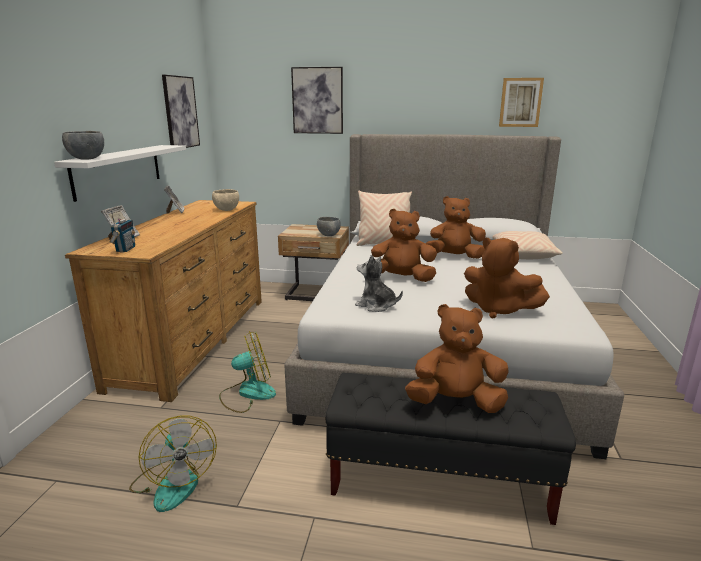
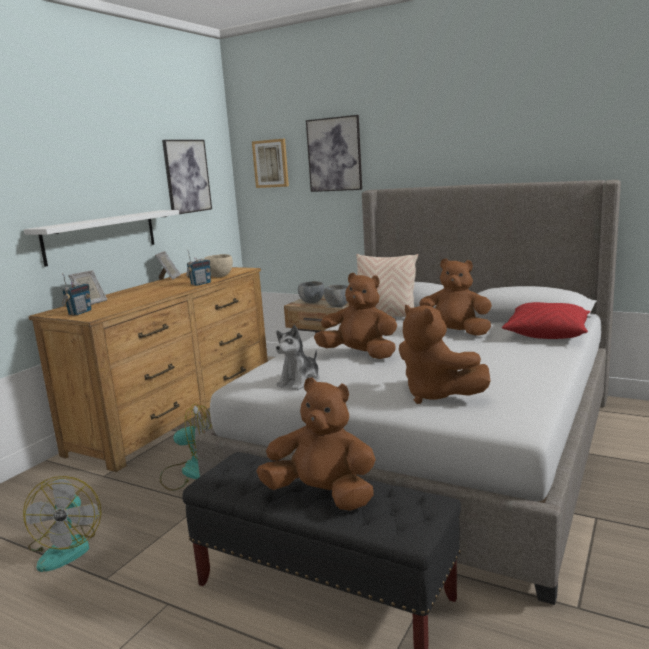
camera: 20 degrees right, 5 degrees down
grey bowl [62,131,104,160] -> grey bowl moved to [298,281,324,303]
plush toy [355,255,403,312] -> plush toy turned 105 degrees counterclockwise [276,325,320,390]
beige pillow [492,231,563,259] -> red pillow [502,302,590,339]
picture [499,78,544,127] -> picture moved to [252,139,289,188]
none -> radio [186,250,211,286]

